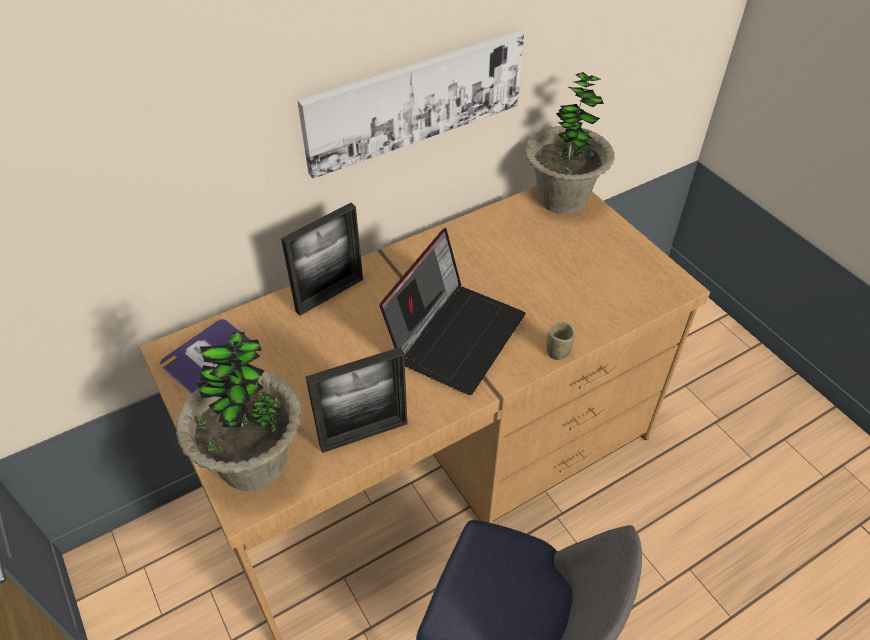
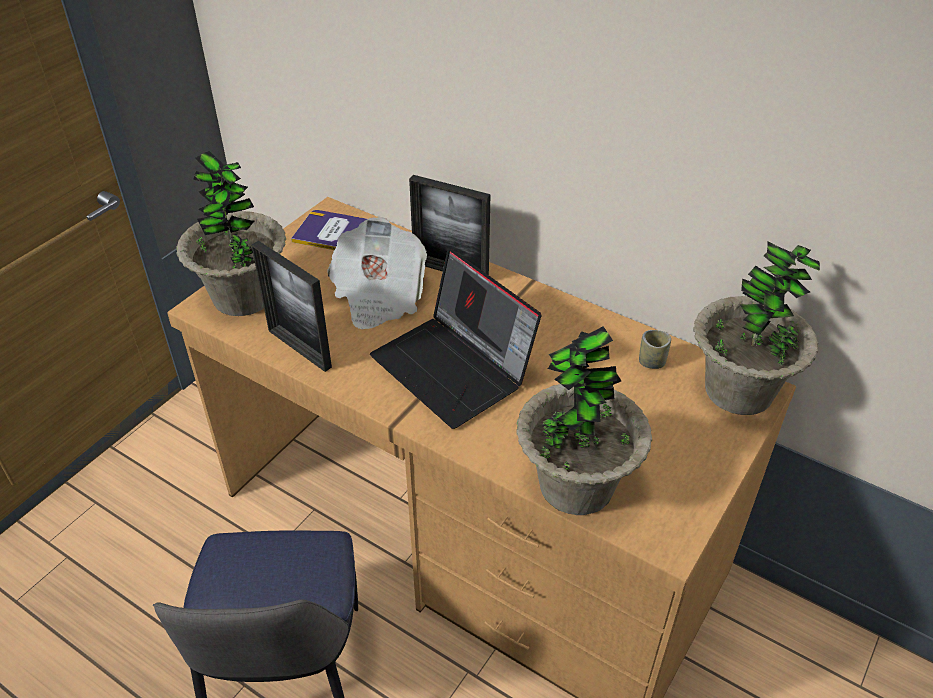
camera: 65 degrees right, 5 degrees down
picture [297,31,524,179] -> none
laptop [379,228,526,395] -> laptop turned 45 degrees clockwise [370,248,541,429]
cup [547,322,575,360] -> cup moved to [639,330,671,369]
none -> newspaper [327,217,427,330]
none -> potted plant [517,326,652,515]

